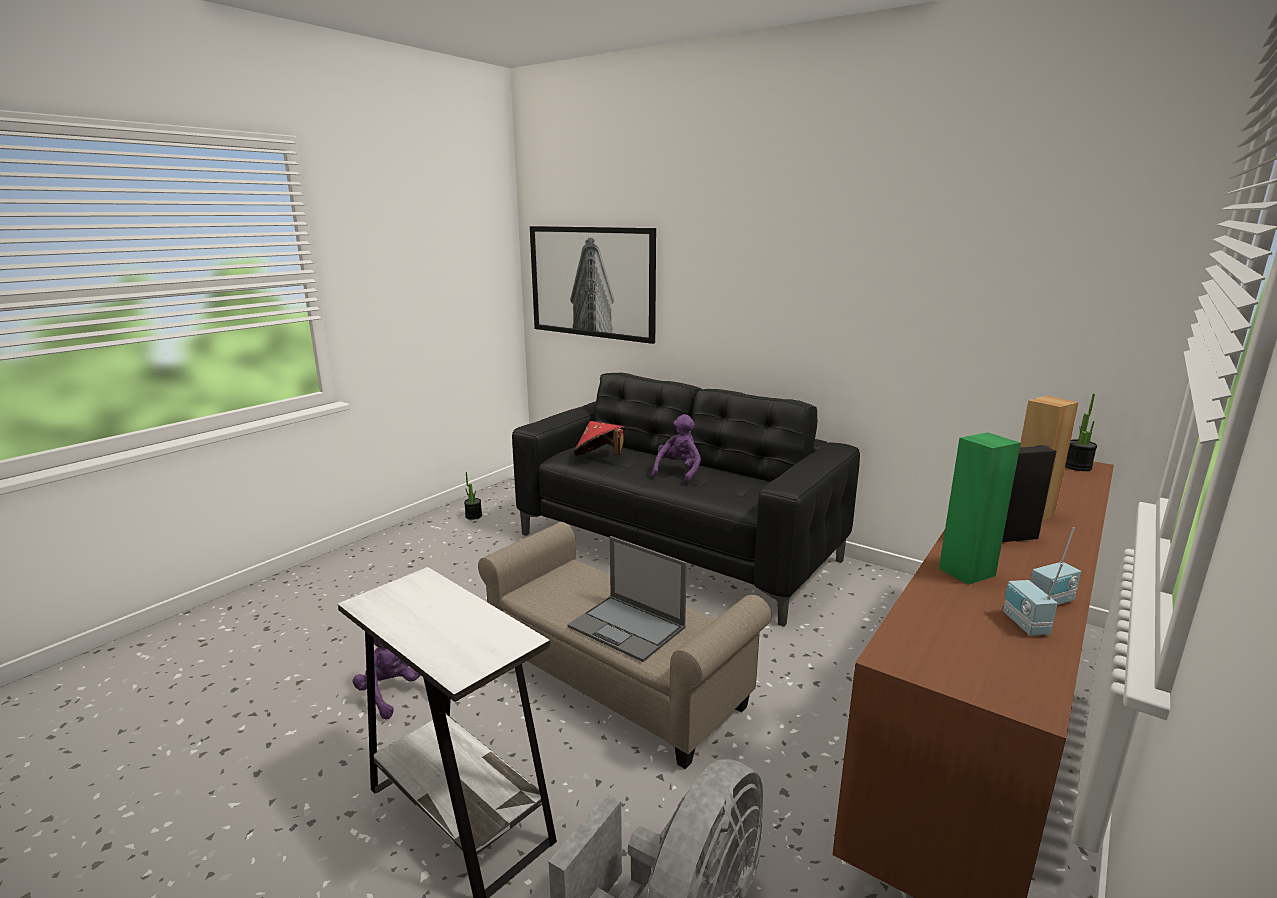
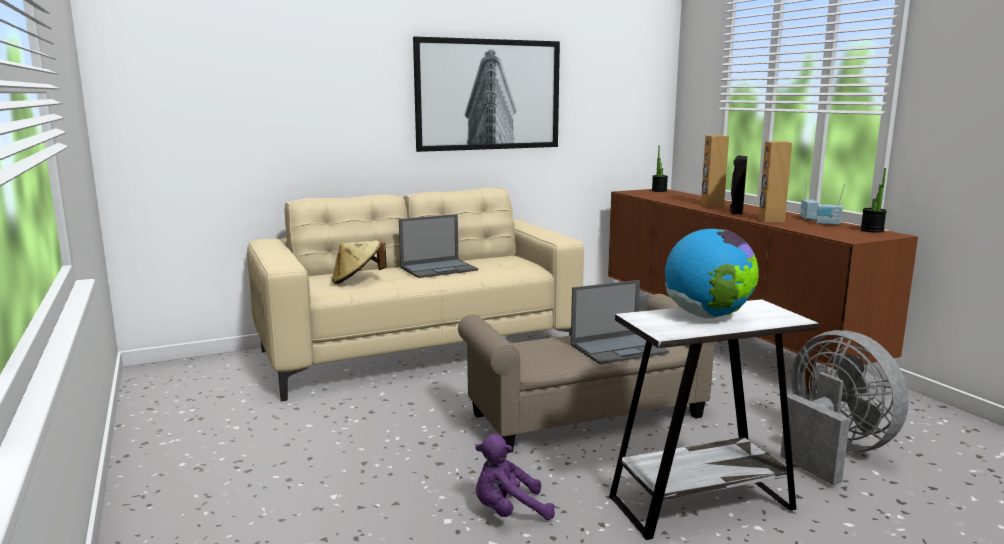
camera: 60 degrees left, 5 degrees down
potted plant [464,472,482,520] -> potted plant moved to [860,168,887,233]
black sofa [512,373,860,627] -> beige sofa [247,188,584,402]
picture [530,226,656,344] -> picture moved to [413,36,560,152]
red hat [574,421,626,456] -> beige hat [332,240,387,284]
purple plush toy [652,414,701,484] -> laptop [399,214,478,278]
green speaker [939,432,1021,585] -> brown speaker [758,141,792,223]
none -> globe [665,229,759,318]

